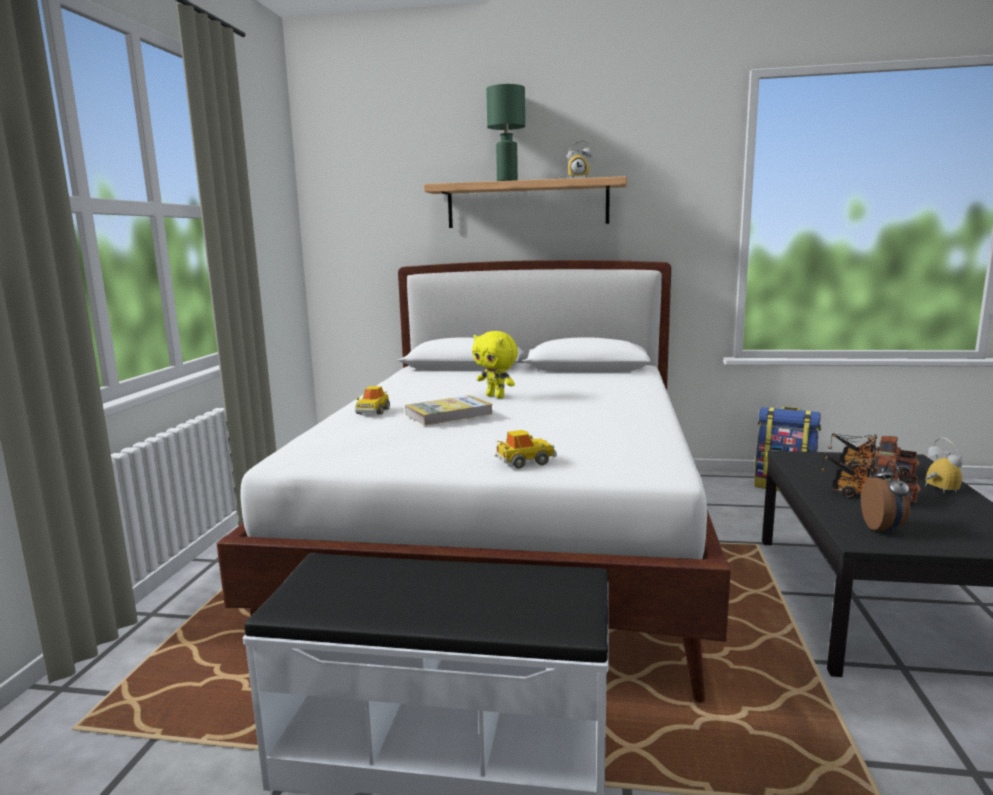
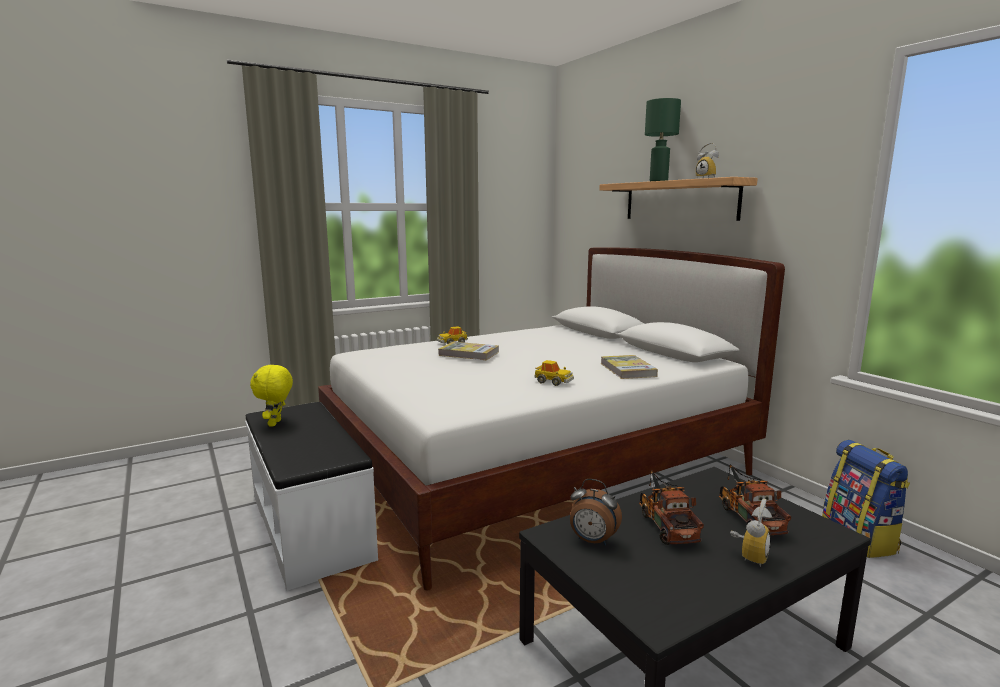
camera: 50 degrees right, 0 degrees up
yellow plush toy [472,331,518,398] -> yellow plush toy moved to [250,364,293,427]
toy car [495,430,557,469] -> toy car moved to [534,360,574,386]
alarm clock [861,461,910,534] -> alarm clock turned 60 degrees clockwise [570,479,622,546]
none -> book [601,355,658,379]

